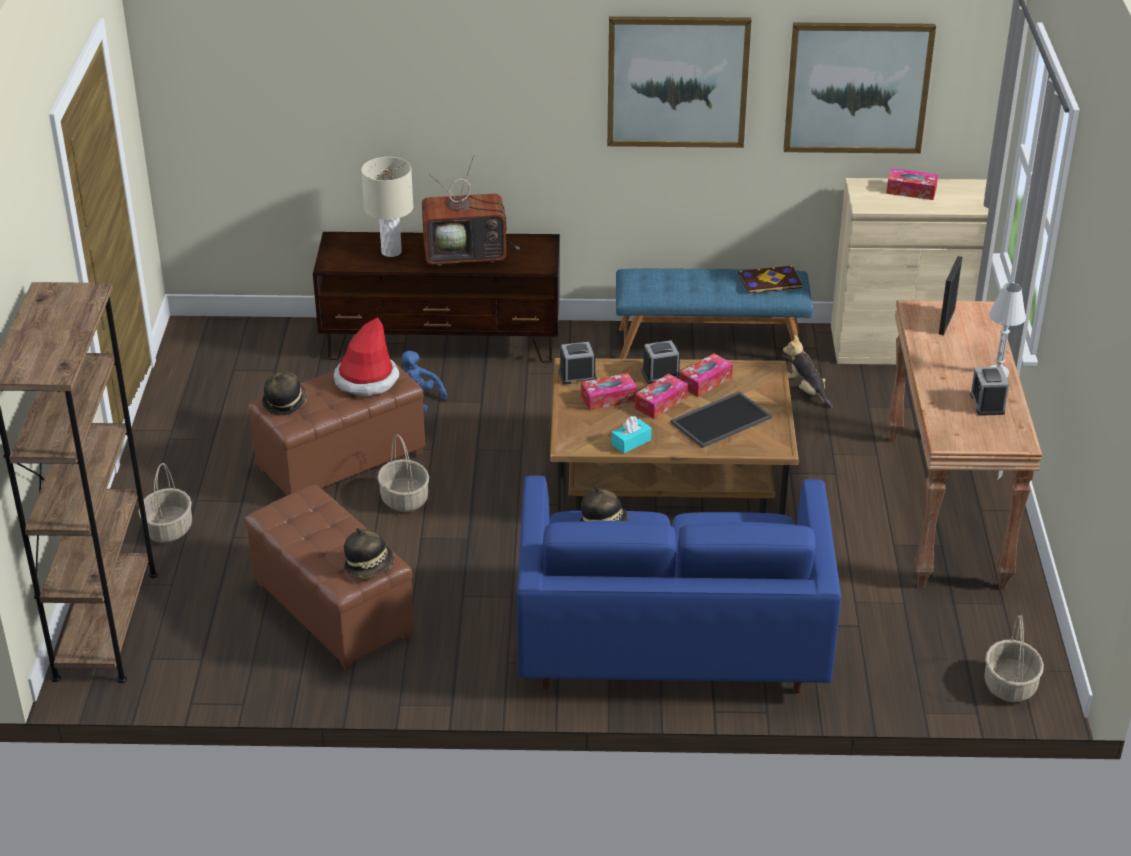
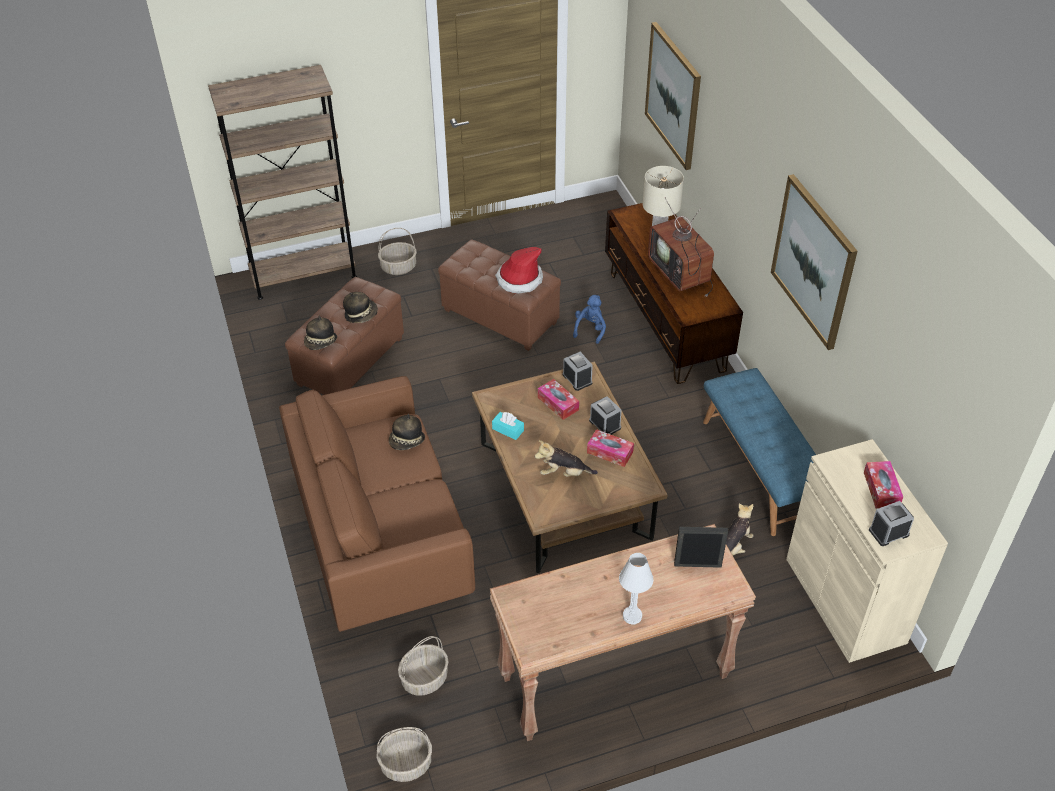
camera: 70 degrees right, 10 degrees up
hat [262,371,308,415] -> hat moved to [343,292,378,323]
basket [377,434,429,512] -> basket moved to [398,636,448,695]
blue sofa [517,476,841,694] -> brown sofa [279,376,475,632]
tissue box [634,373,688,419] -> none
tray [671,391,772,448] -> plush toy [535,440,598,476]
book [739,265,802,294] -> none
picture [784,22,936,154] -> picture moved to [645,22,701,170]
alarm clock [970,367,1009,416] -> alarm clock moved to [869,501,914,546]

